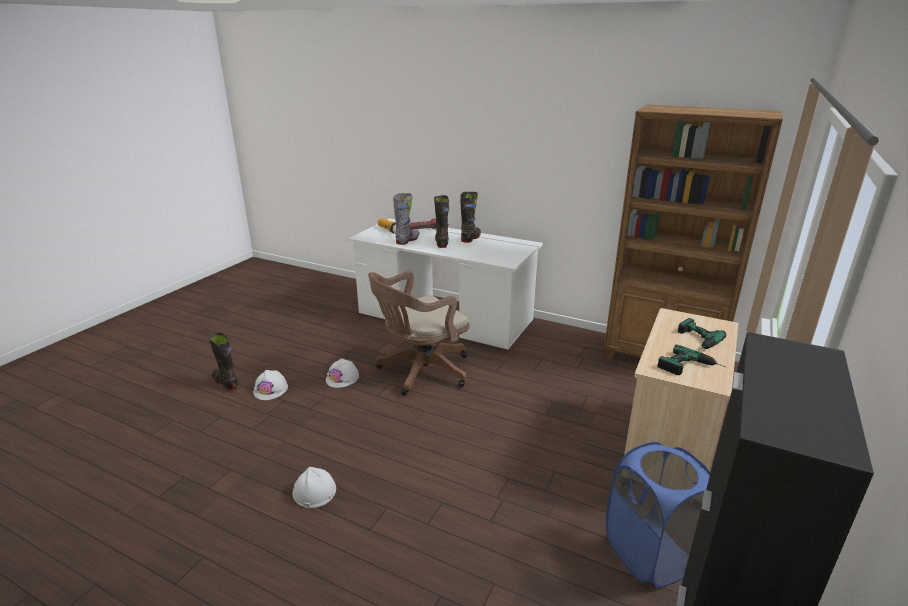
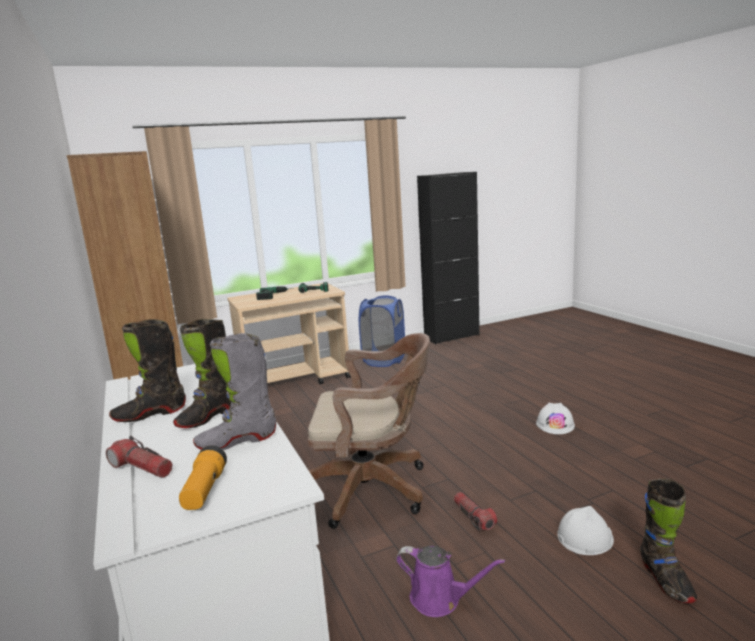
camera: 140 degrees left, 10 degrees down
white hard hat [326,358,359,388] -> flashlight [454,492,497,531]
none -> purple watering can [396,545,505,617]

